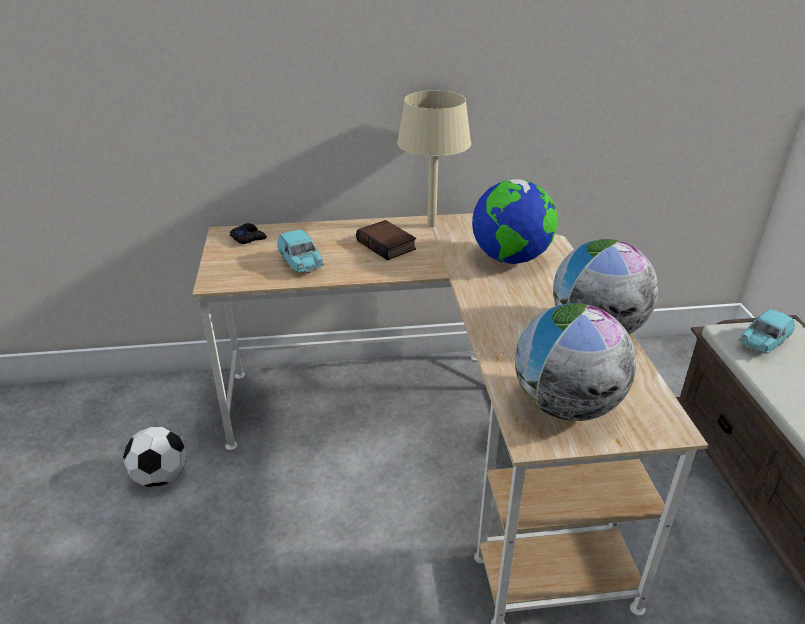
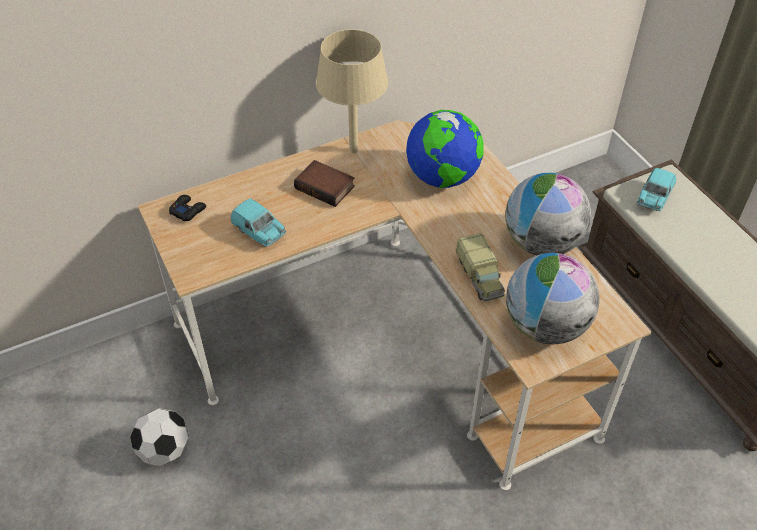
camera: 20 degrees left, 15 degrees up
none -> toy truck [456,233,505,301]

